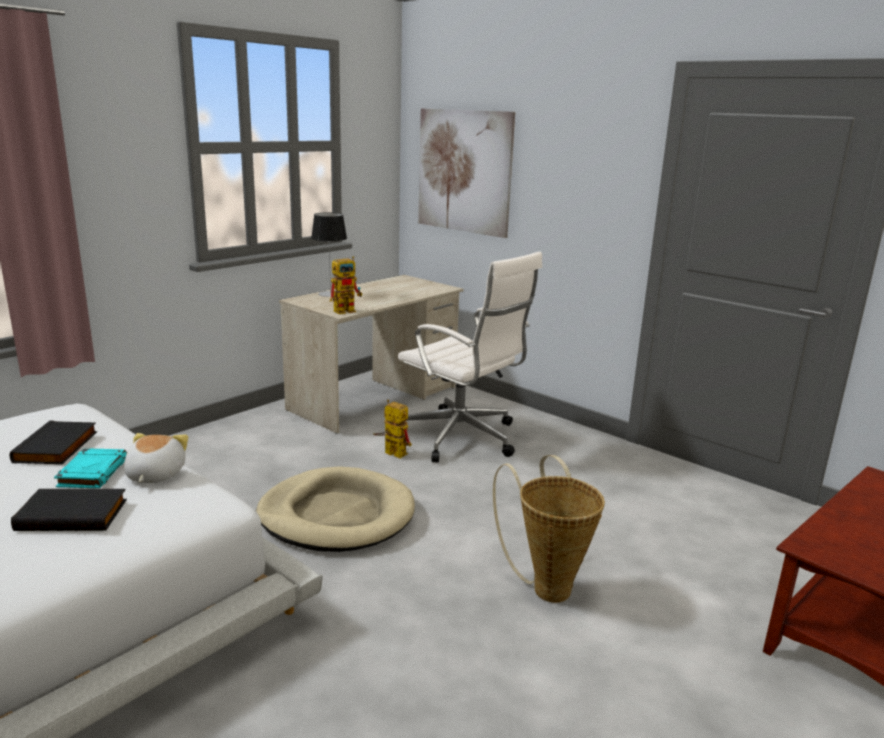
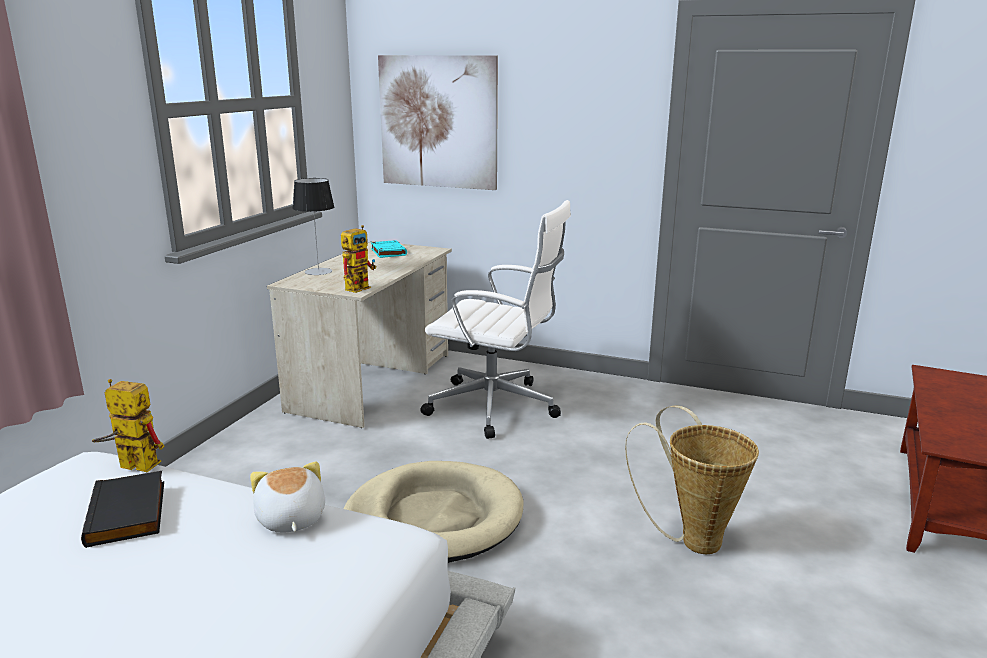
camera: 20 degrees left, 0 degrees up
black book [11,489,127,531] -> none
turquoise book [54,448,127,488] -> turquoise book moved to [371,240,407,258]
toy robot [373,400,412,459] -> toy robot moved to [92,379,165,472]

